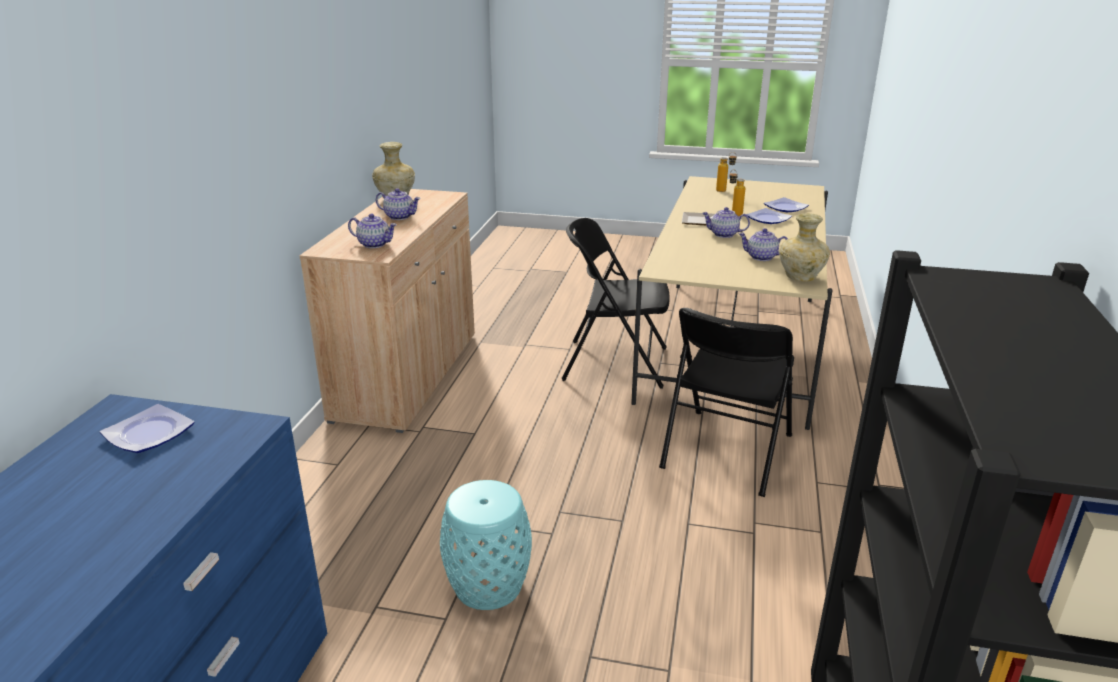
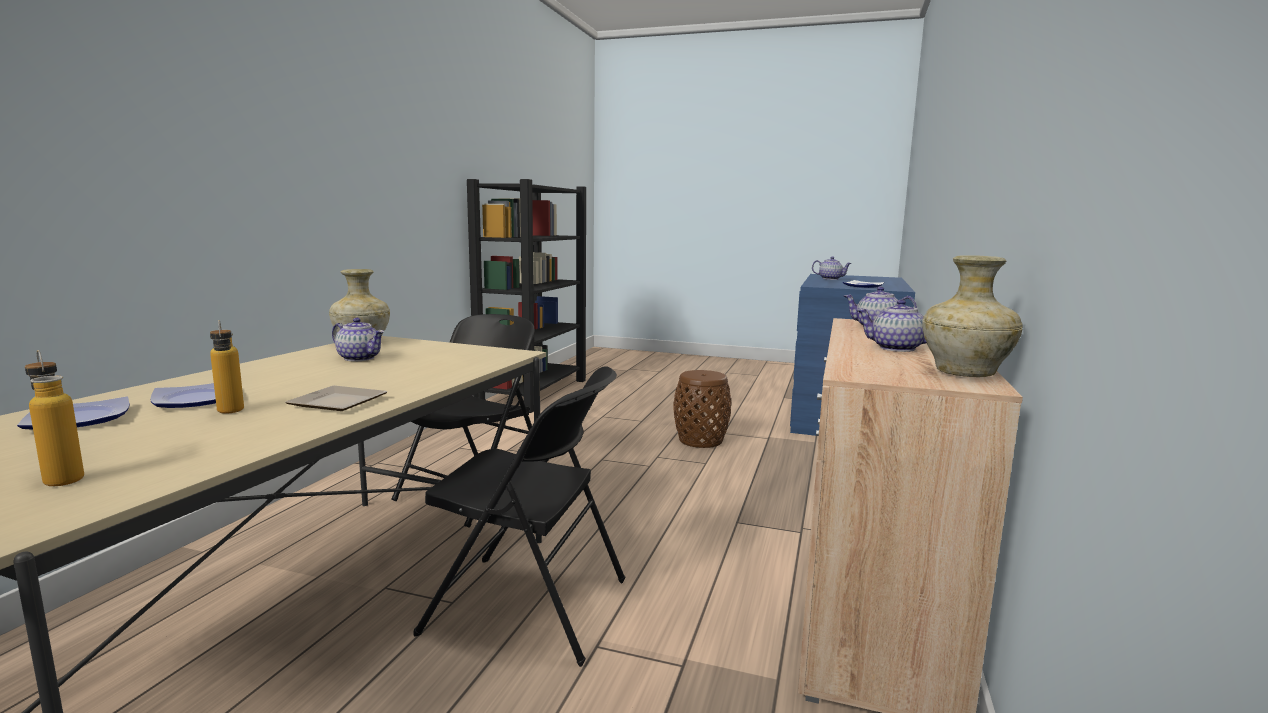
camera: 175 degrees left, 15 degrees down
turquoise stool [440,480,532,610] -> brown stool [673,370,731,448]
teapot [702,207,750,238] -> teapot moved to [812,256,852,280]

